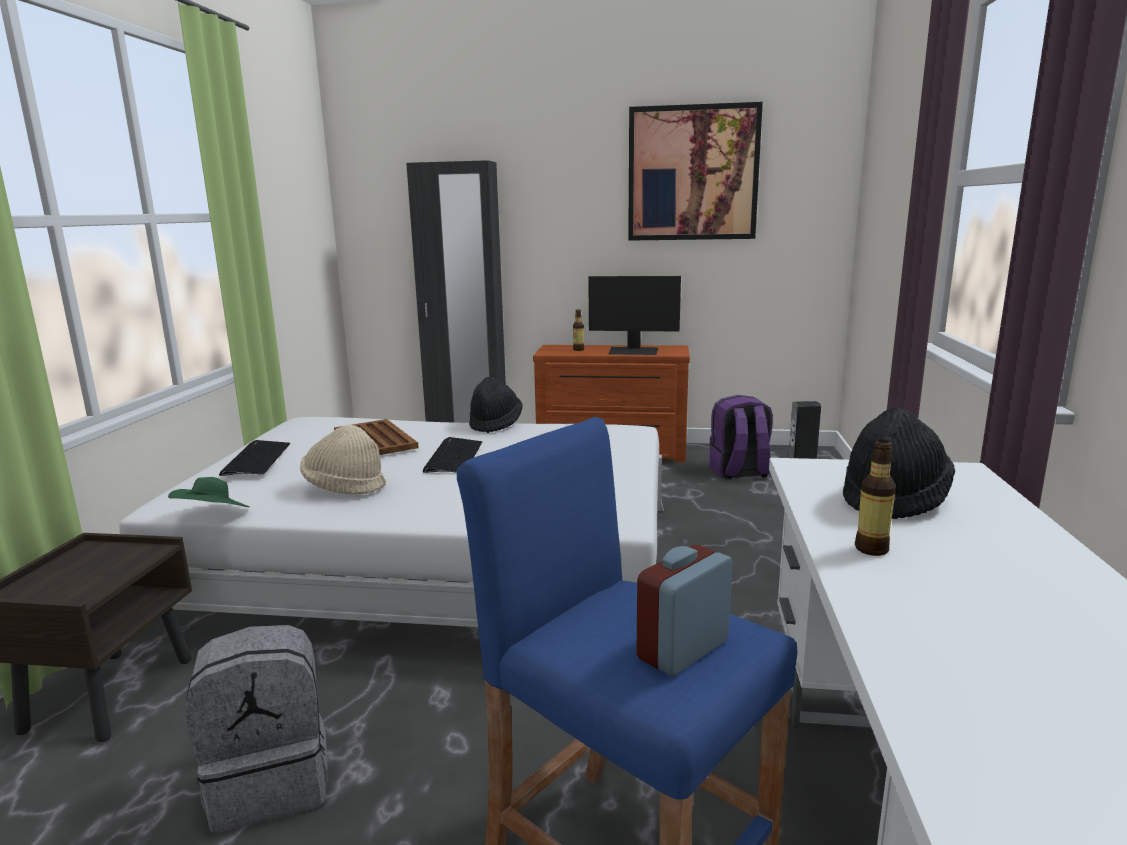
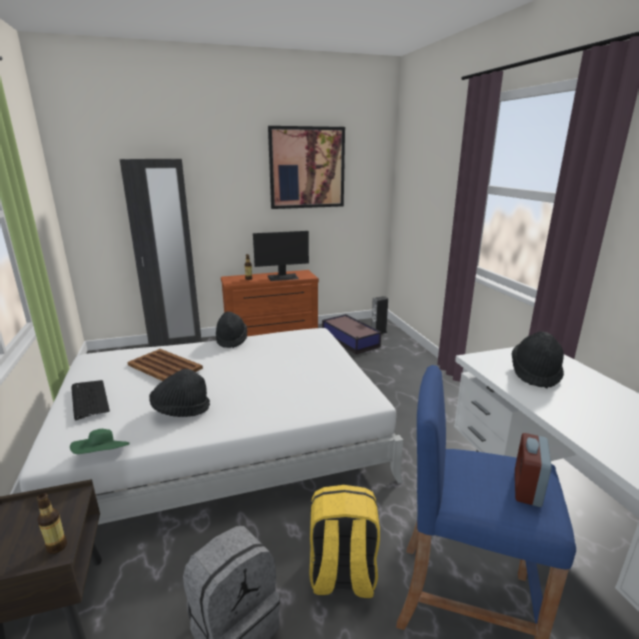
camera: 25 degrees left, 5 degrees up
beige hat [300,425,386,495] -> black hat [149,369,210,417]
keyboard [423,437,482,473] -> none
purple backpack [709,395,773,479] -> storage box [322,314,381,354]
bottle [855,440,896,556] -> bottle moved to [37,493,67,554]
none -> yellow backpack [309,485,380,598]

